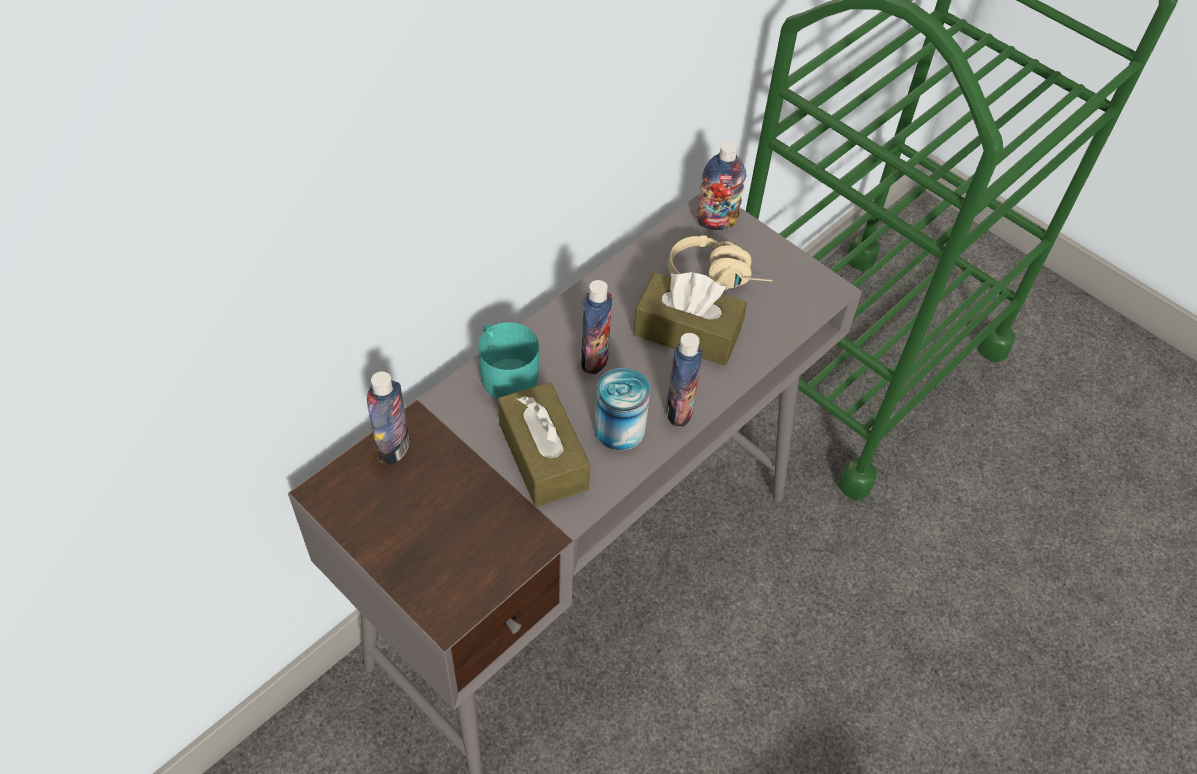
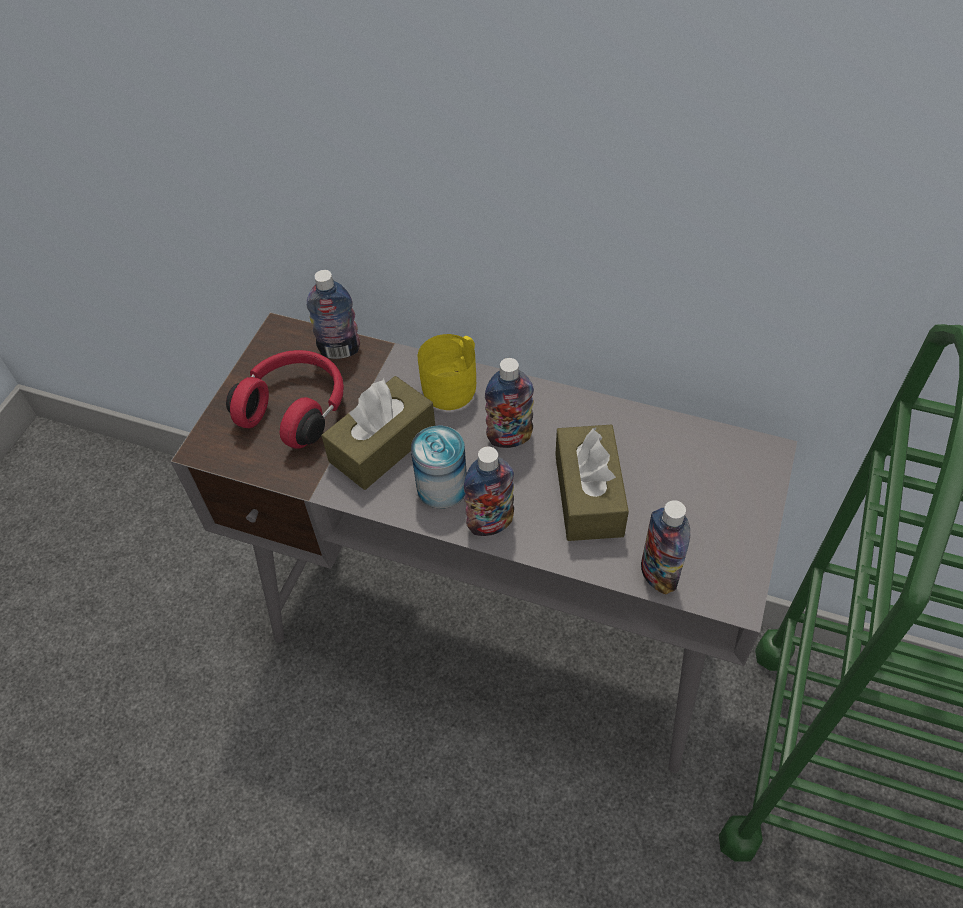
camera: 70 degrees right, 0 degrees up
turquoise mug [478,322,539,399] -> yellow mug [418,334,476,410]
beige headphones [669,235,773,290] -> none
bottle [696,142,746,230] -> bottle moved to [641,500,690,595]
none -> red headphones [226,350,344,449]

